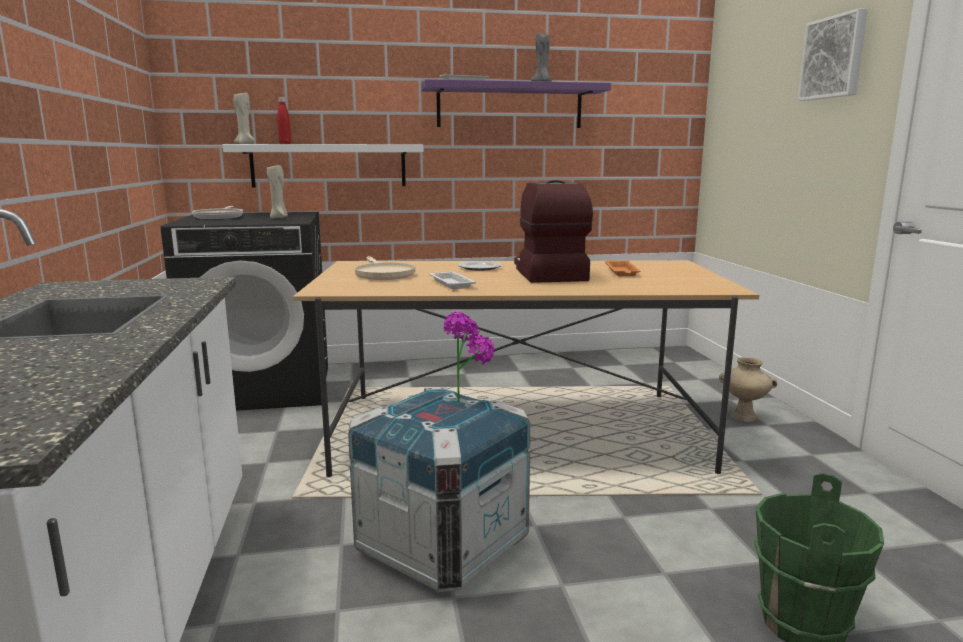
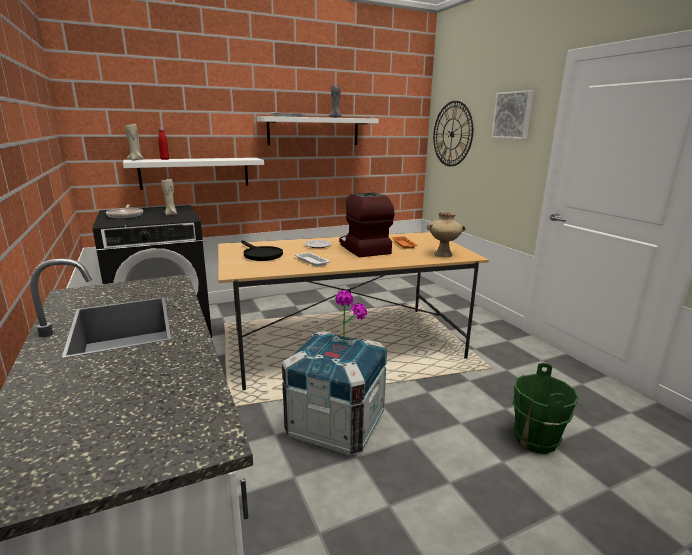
camera: 15 degrees left, 5 degrees up
beige frying pan [355,256,415,280] -> black frying pan [241,240,283,261]
purple shelf [421,79,611,128] -> white shelf [256,116,379,145]
beige vase [719,357,777,422] -> beige vase moved to [426,212,466,257]
none -> wall clock [433,101,473,166]

